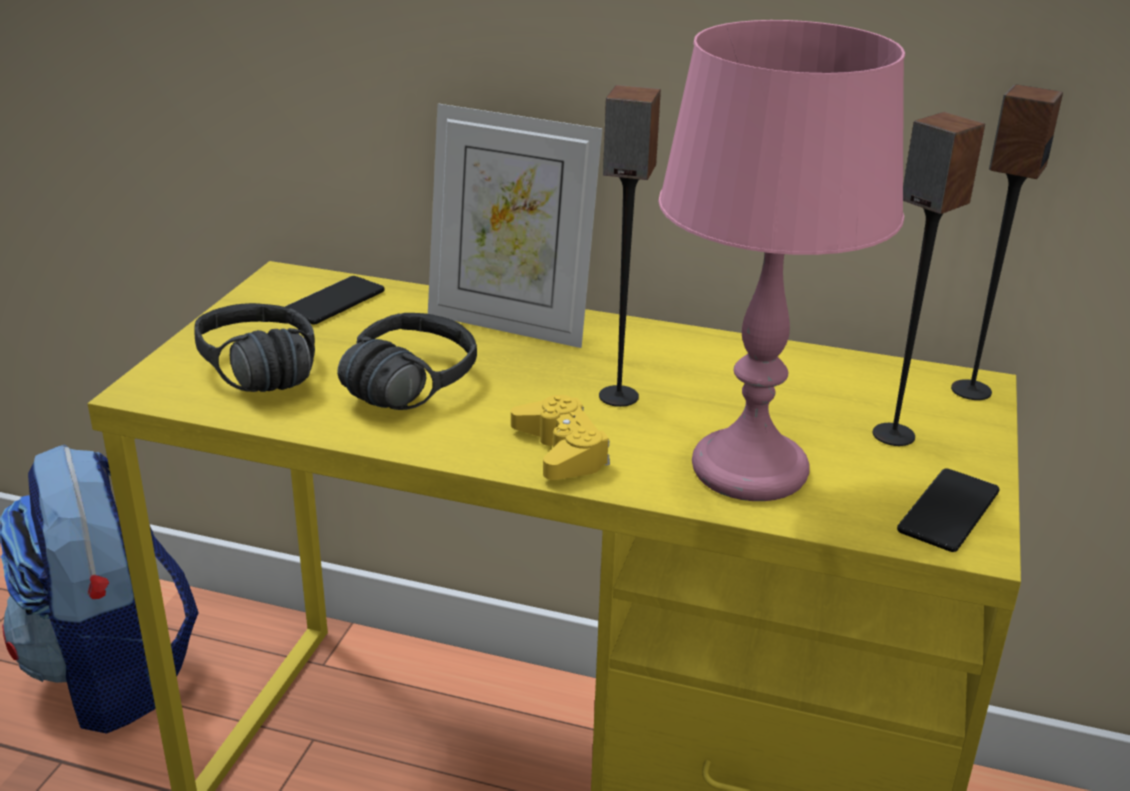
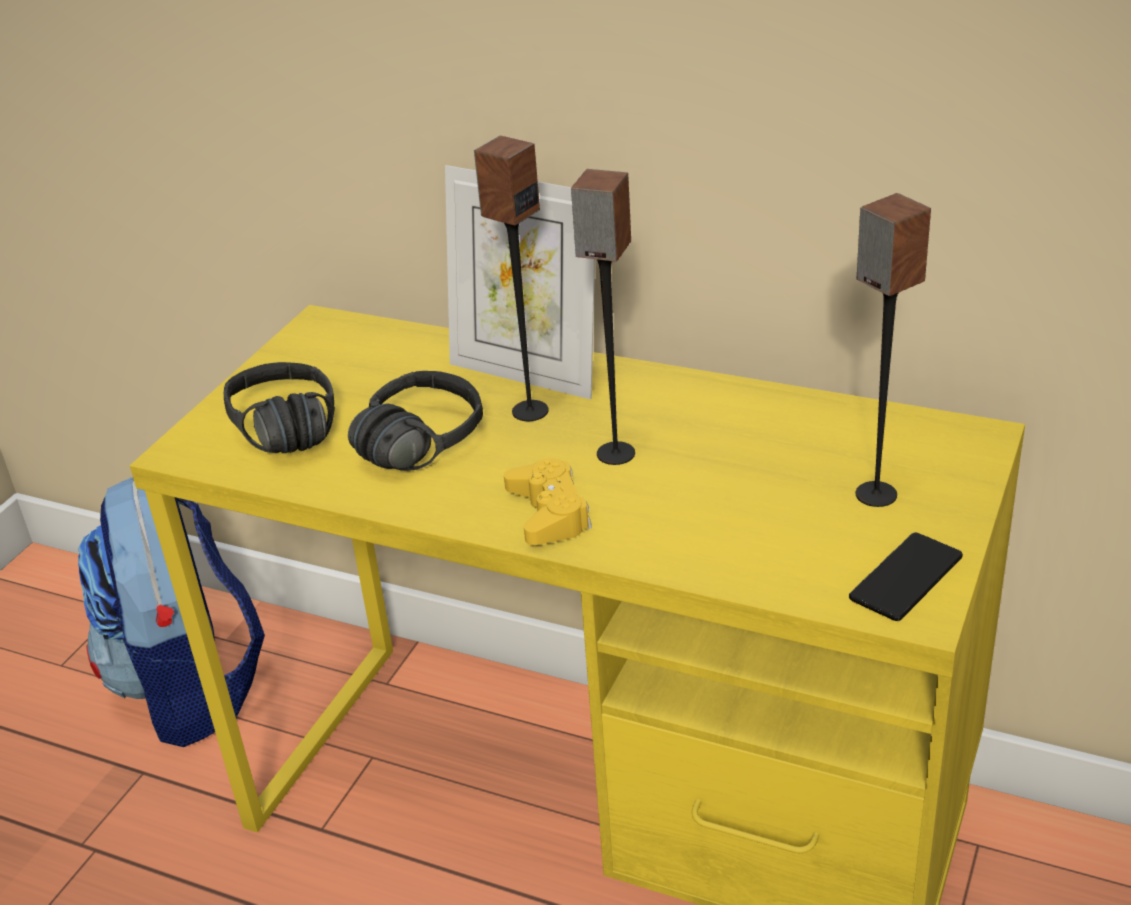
camera: 10 degrees right, 5 degrees up
phone [285,276,385,325] -> none
pink table lamp [658,20,905,501] -> none
speaker [951,85,1063,400] -> speaker moved to [474,136,549,421]

